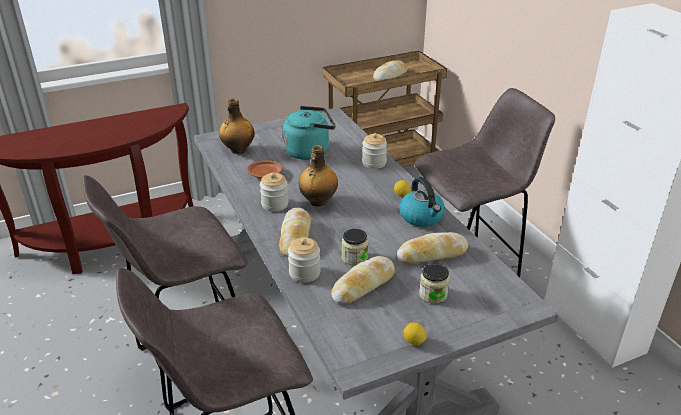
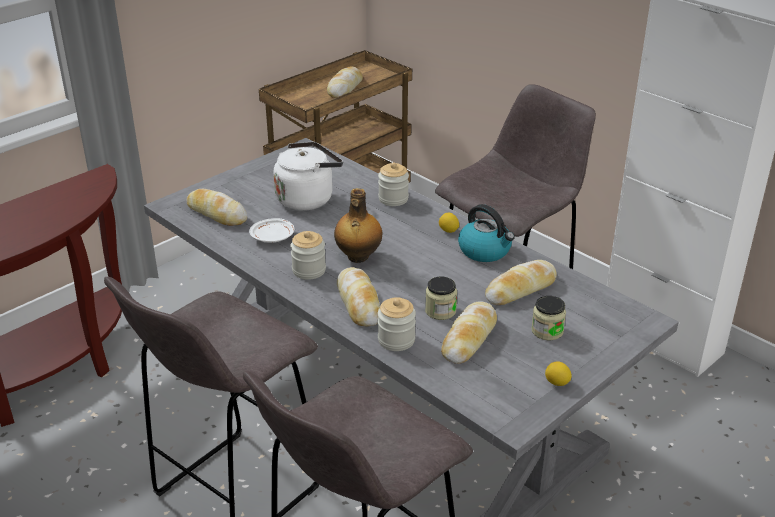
camera: 20 degrees left, 0 degrees up
bottle [219,99,255,154] -> bread [186,189,248,226]
brown plate [247,160,283,179] -> white plate [249,218,294,243]
turquoise kettle [283,106,336,160] -> white kettle [274,142,343,211]

